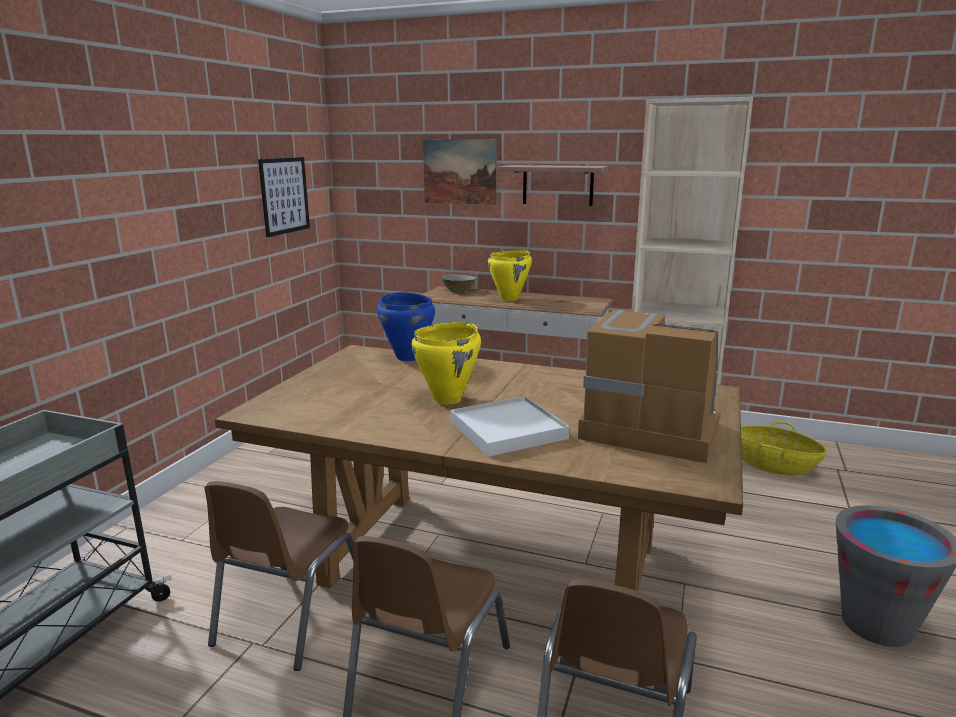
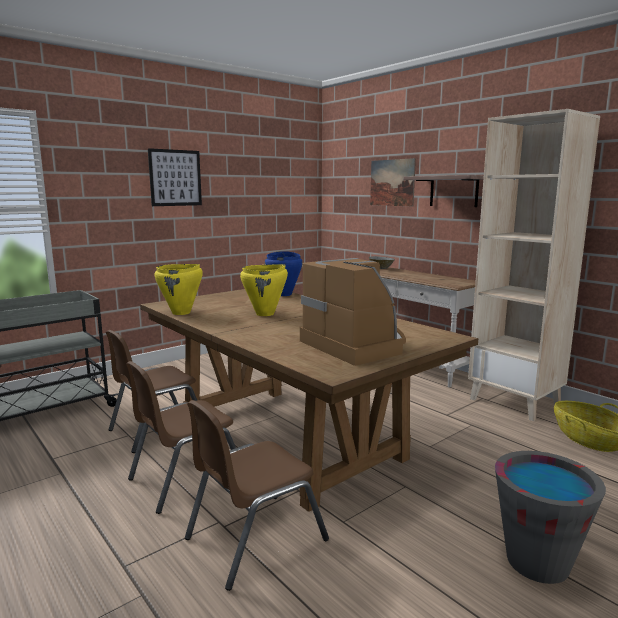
camera: 30 degrees right, 5 degrees down
picture [258,157,310,237] -> picture moved to [148,148,202,206]
white tray [450,396,569,457] -> none
yellow cooking pot [488,250,532,301] -> yellow cooking pot moved to [155,264,203,315]

